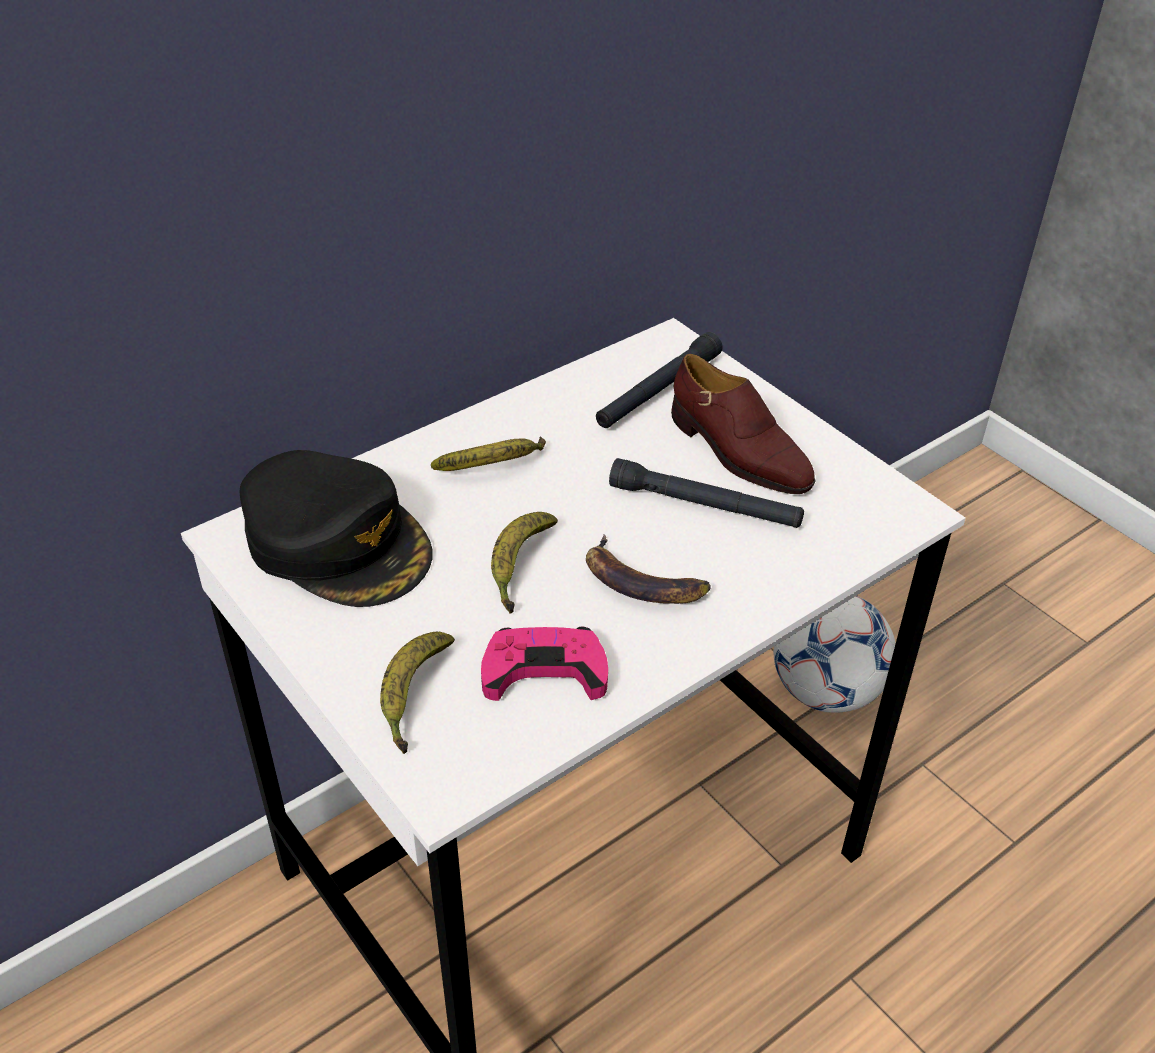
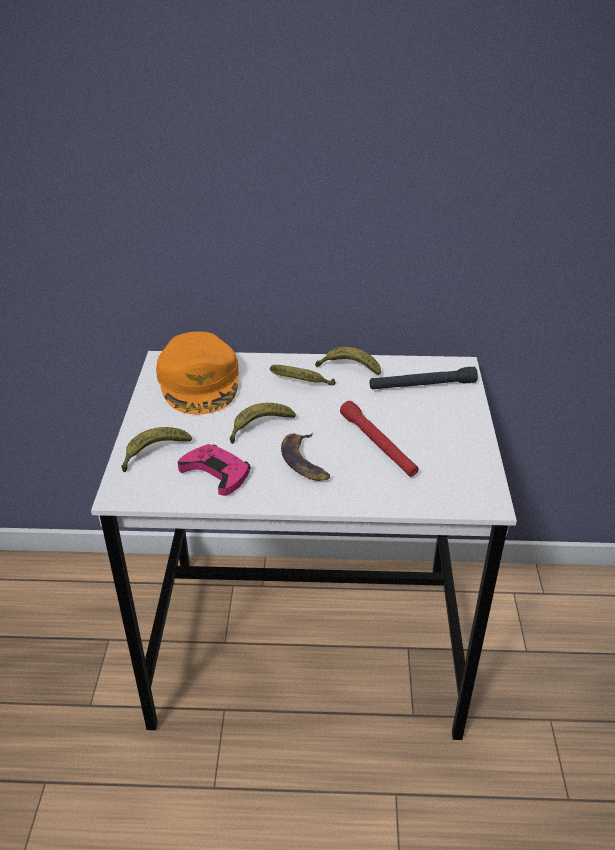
camera: 40 degrees right, 5 degrees down
black cap [239,450,433,607] -> orange cap [156,331,239,414]
black flashlight [609,458,804,528] -> red flashlight [340,401,418,477]
brown shoe [671,354,815,494] -> none
football [774,596,896,713] -> none
none -> banana [315,347,381,375]

